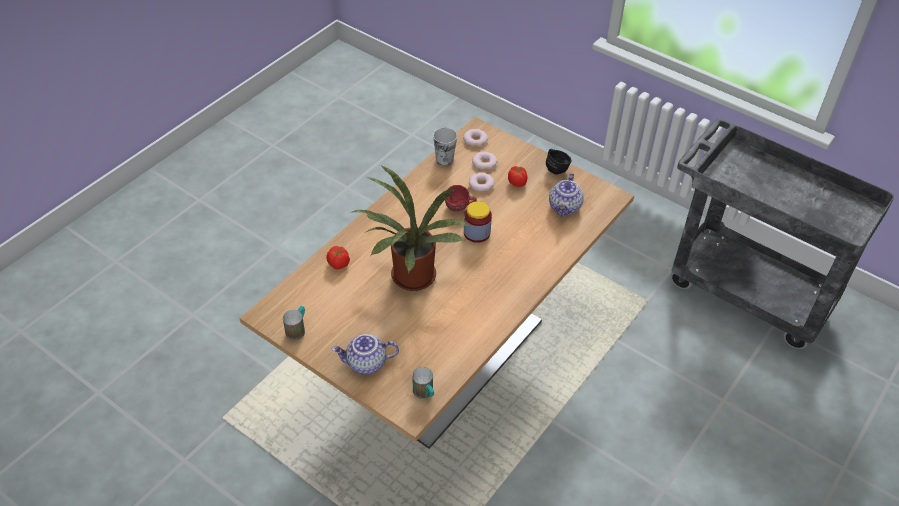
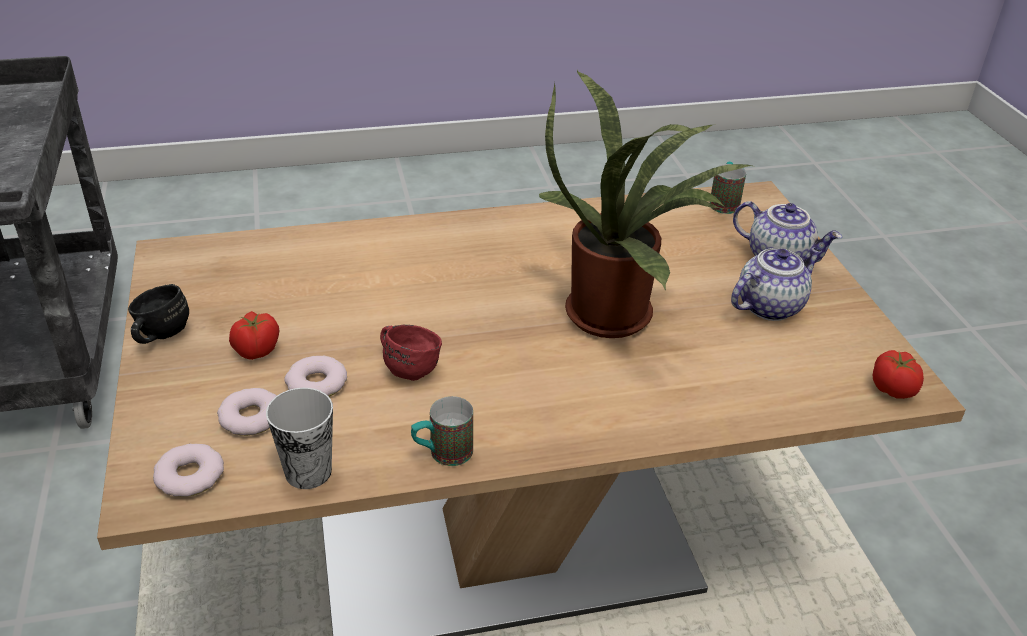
camera: 140 degrees left, 10 degrees down
mug [283,306,305,340] -> mug moved to [411,396,473,466]
tomato [326,246,350,270] -> tomato moved to [872,350,924,399]
jar [464,201,492,243] -> none
teapot [549,173,584,216] -> teapot moved to [731,247,822,321]

